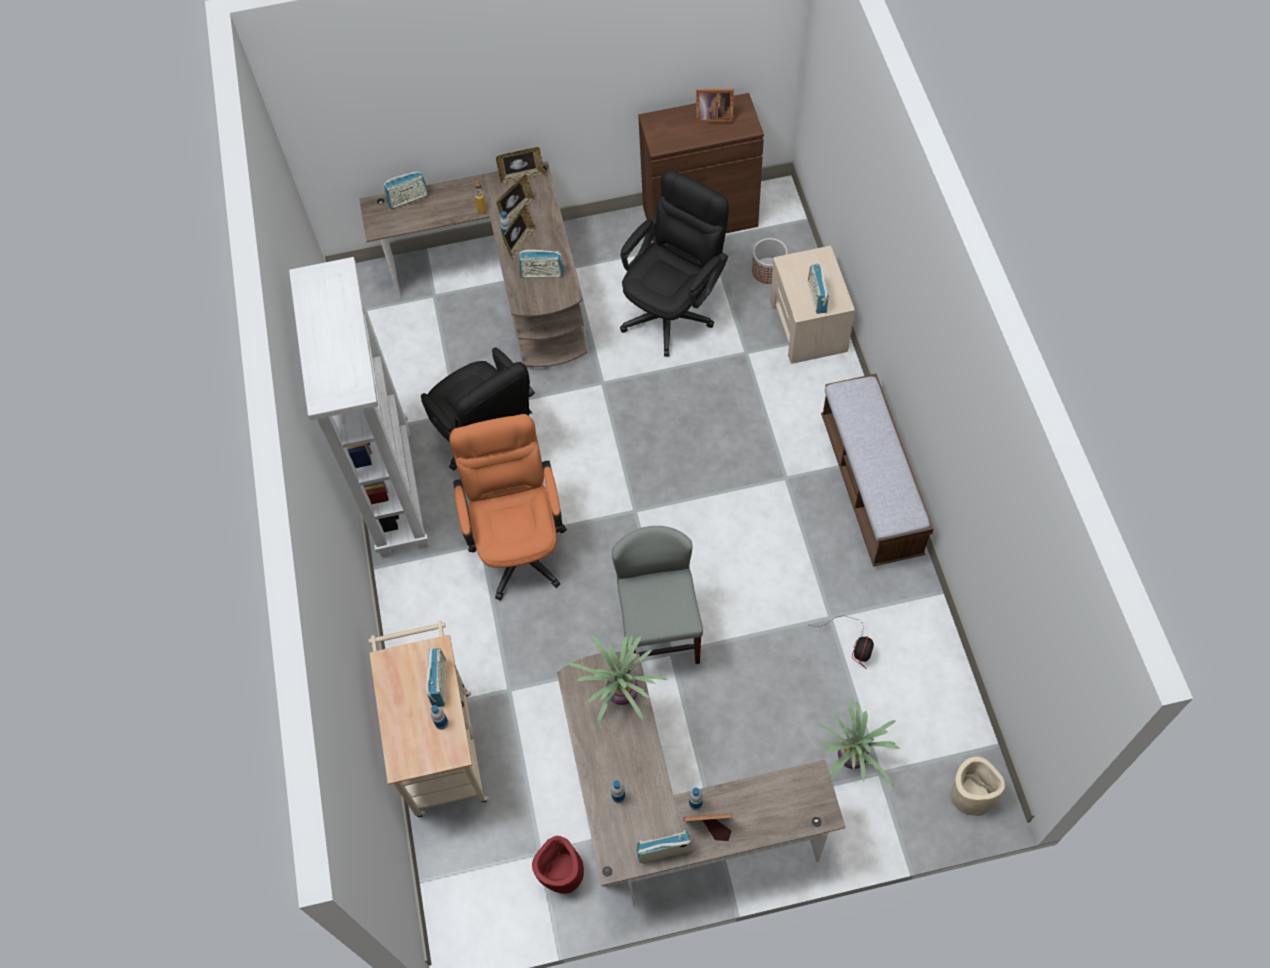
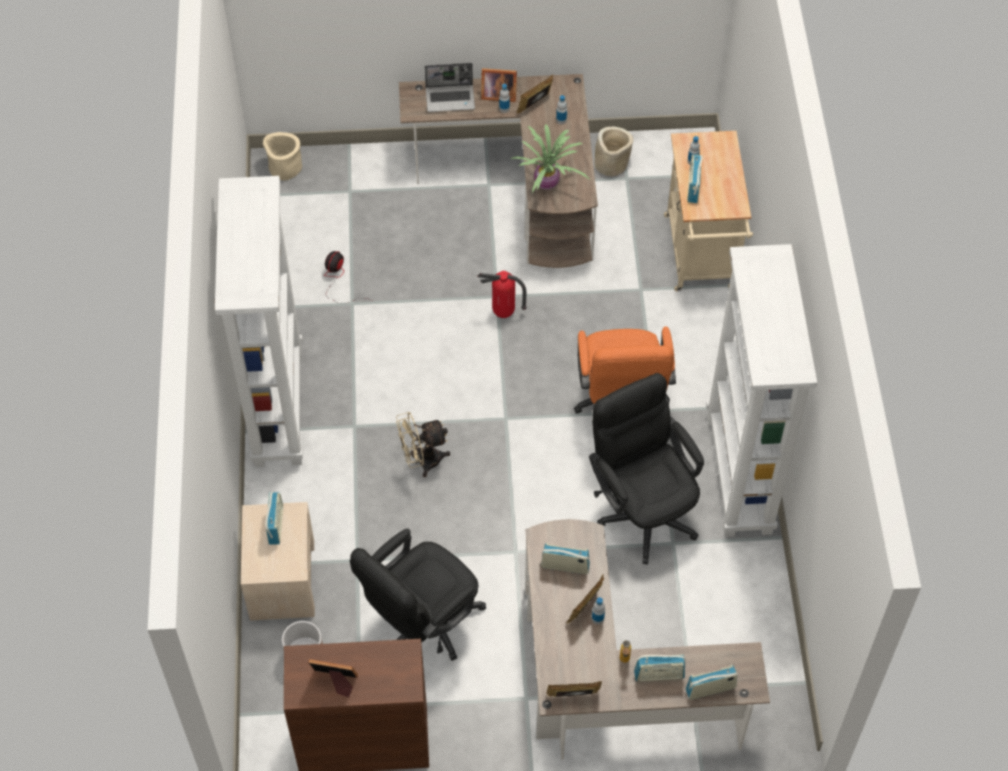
camera: 175 degrees left, 5 degrees down
picture frame [496,175,536,222] -> picture frame moved to [516,74,553,113]
red planter [532,836,584,894] -> beige planter [594,127,633,176]
grey chair [612,526,703,664] -> fire extinguisher [477,271,527,318]
radio [637,830,693,863] -> radio moved to [634,654,686,682]
potted plant [818,700,900,788] -> none
bench [821,374,934,566] -> white bookcase [215,176,303,467]
none -> beige fan [396,412,450,478]
none -> laptop [425,63,475,112]

